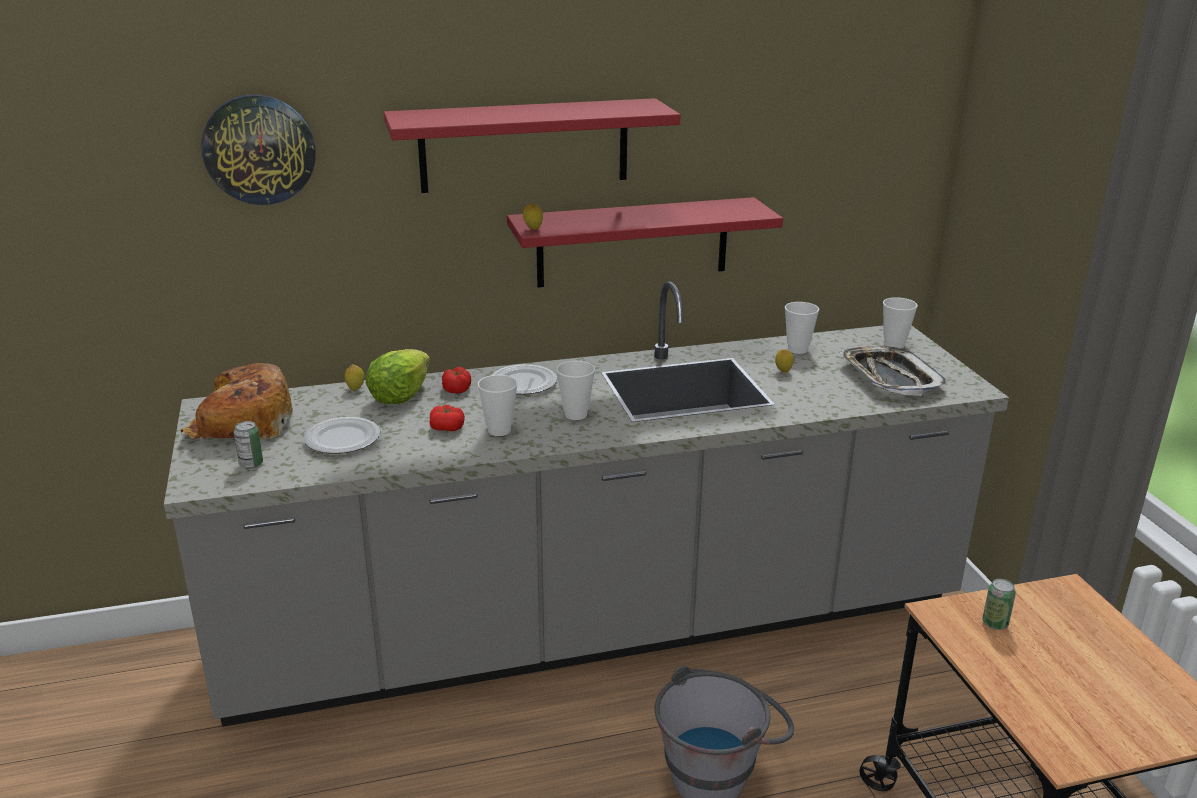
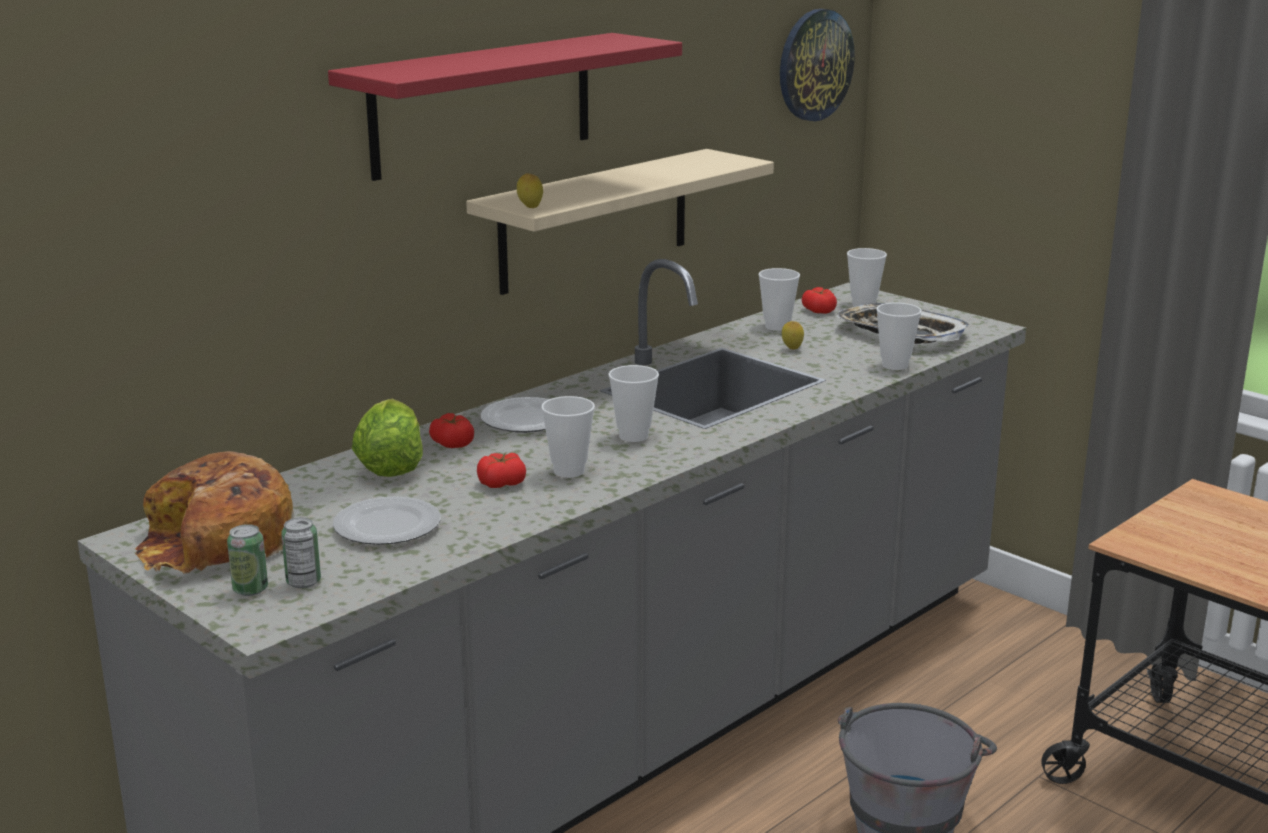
camera: 30 degrees left, 5 degrees down
wall clock [201,94,316,205] -> wall clock moved to [780,9,855,121]
lemon [345,364,364,391] -> none
red shelf [507,197,783,288] -> beige shelf [466,149,774,295]
can [982,579,1016,630] -> can moved to [227,524,268,596]
none -> tomato [802,287,837,314]
none -> cup [876,303,922,370]

